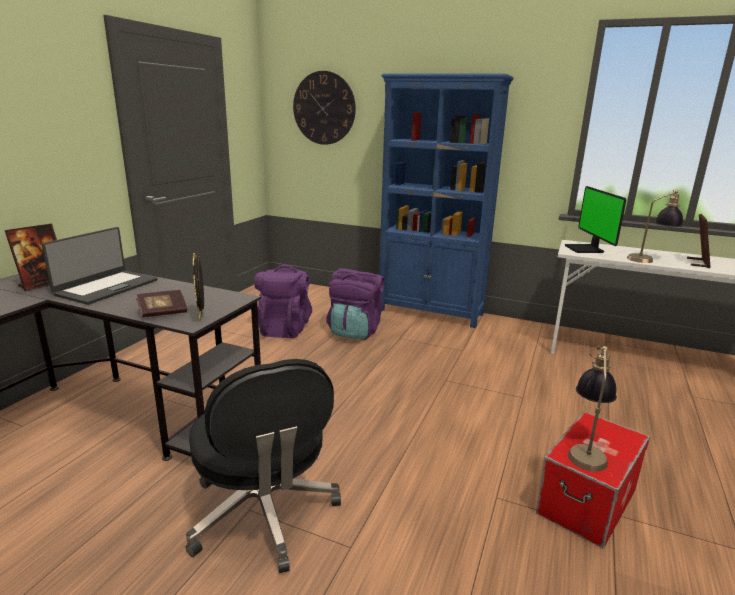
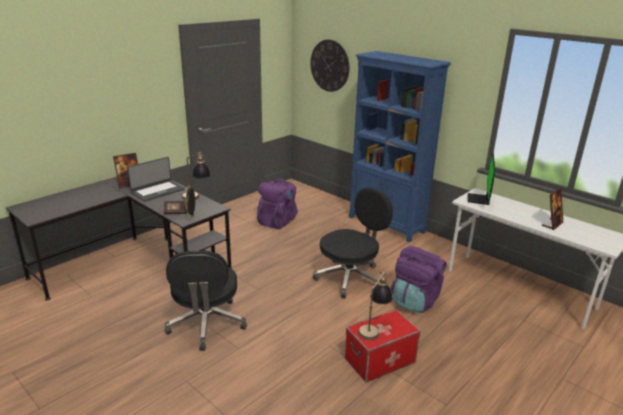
camera: 20 degrees right, 5 degrees up
purple backpack [326,268,385,340] -> purple backpack moved to [391,246,447,313]
table lamp [627,190,683,263] -> table lamp moved to [182,152,211,200]
none -> black office chair [313,187,393,298]

